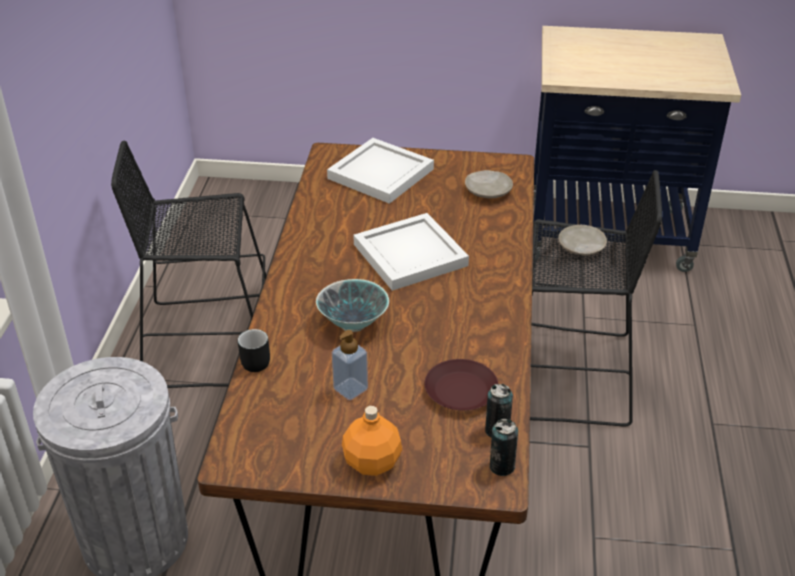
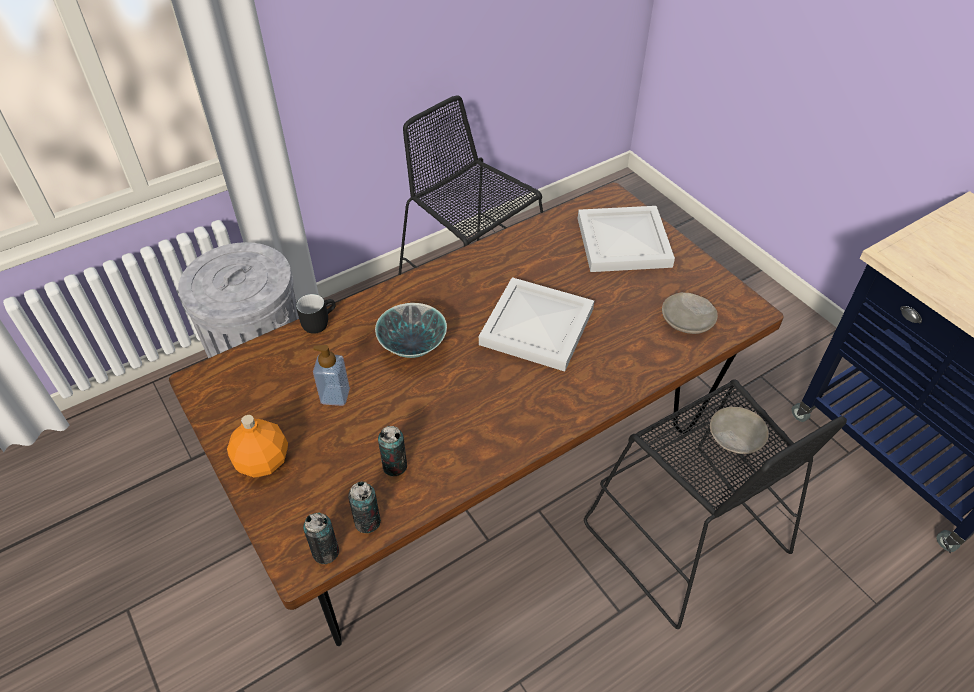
camera: 50 degrees right, 10 degrees up
brown plate [425,359,498,410] -> can [378,426,407,476]

